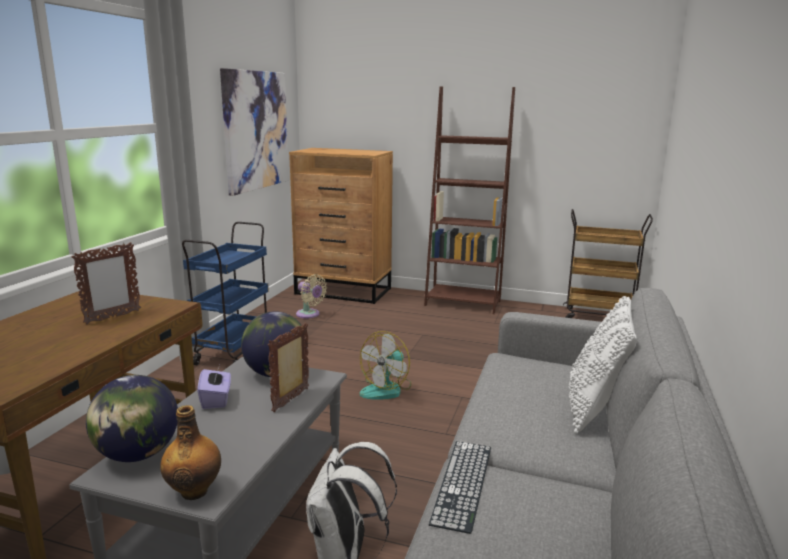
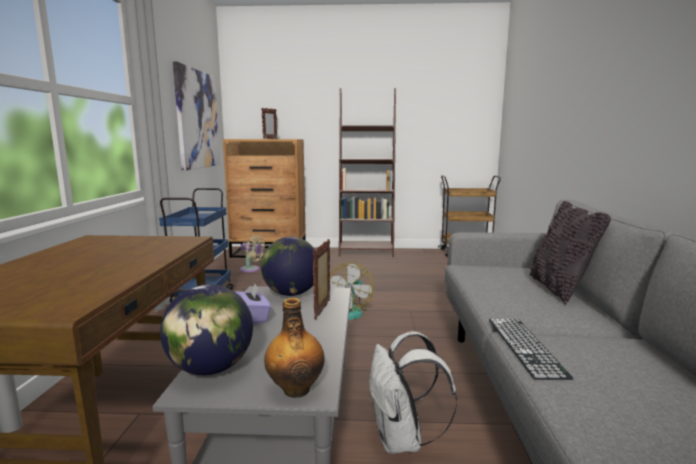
camera: 15 degrees left, 5 degrees down
picture frame [72,242,141,324] -> picture frame moved to [261,108,277,139]
white pillow [568,296,637,434] -> black pillow [530,201,611,304]

